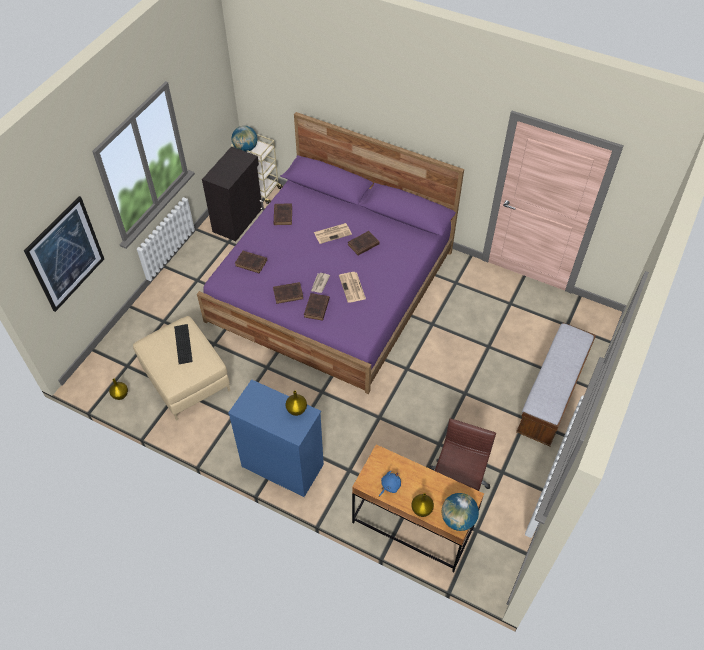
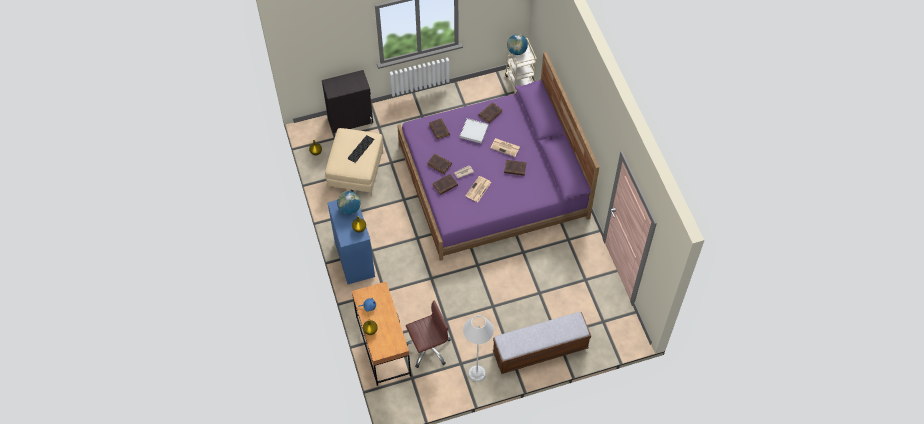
camera: 45 degrees right, 5 degrees up
picture [24,196,104,312] -> none
black cabinet [202,146,264,241] -> black cabinet moved to [322,70,373,133]
globe [442,493,479,531] -> globe moved to [337,191,360,214]
none -> white tray [460,118,489,144]
none -> grey floor lamp [463,315,494,382]

